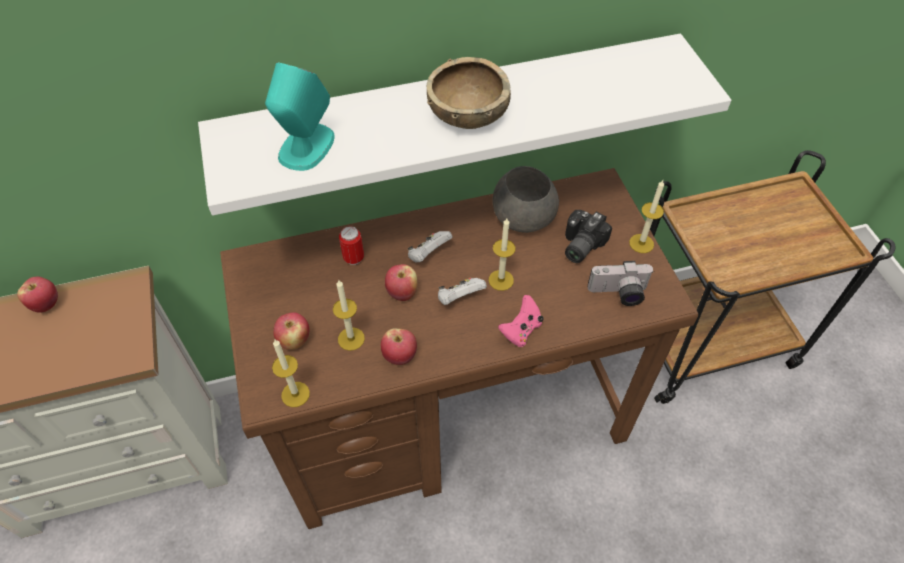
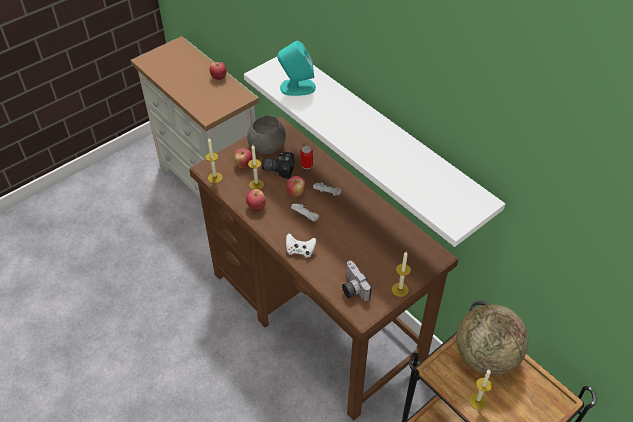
camera: 65 degrees right, 5 degrees down
brown bowl [427,57,511,129] -> none
candle [489,218,516,291] -> candle moved to [469,369,492,410]
grey bowl [492,166,559,233] -> grey bowl moved to [247,115,286,154]
pink game controller [498,295,544,347] -> white game controller [286,233,316,257]
camera [565,210,612,263] -> camera moved to [262,152,294,179]
none -> globe [456,304,528,376]

